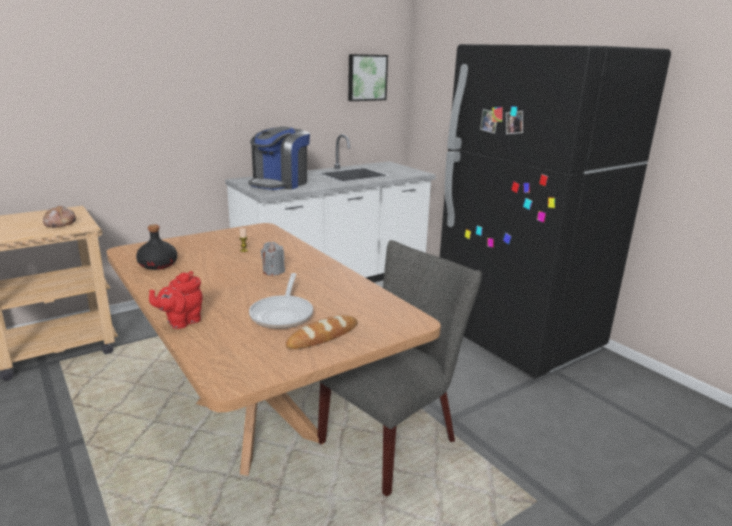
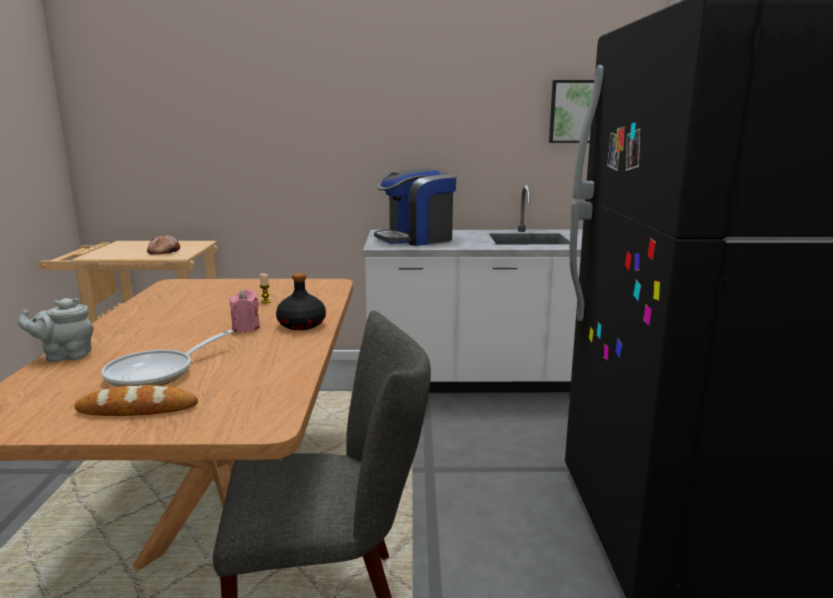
camera: 35 degrees right, 5 degrees down
black bottle [136,225,177,270] -> black bottle moved to [276,273,326,330]
red teapot [149,271,203,329] -> grey teapot [18,298,94,362]
grey candle [261,242,285,276] -> pink candle [229,289,260,332]

